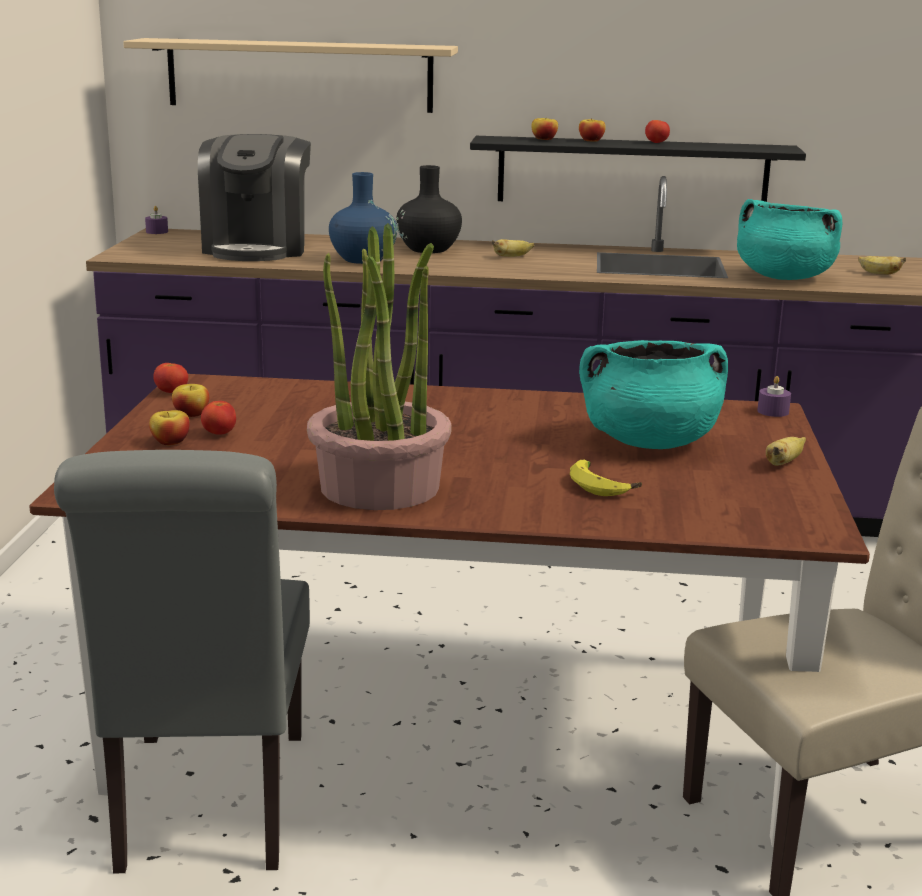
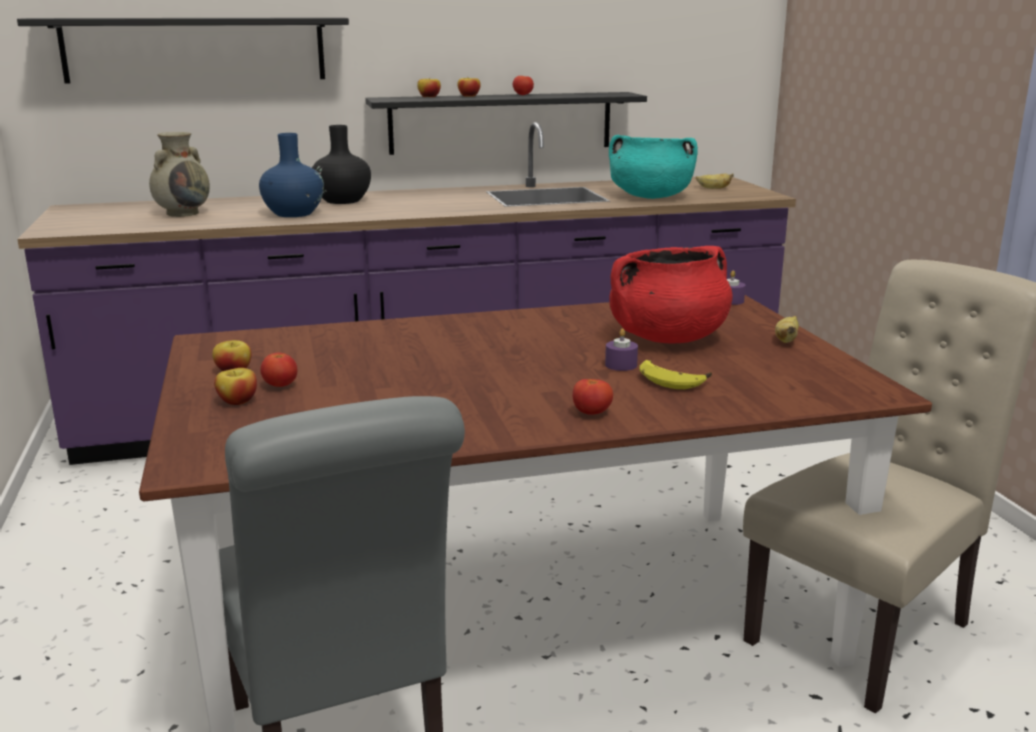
camera: 20 degrees left, 0 degrees up
beige shelf [123,38,458,113] -> black shelf [17,17,349,84]
purple candle [145,206,168,234] -> purple candle moved to [605,329,638,371]
tomato [153,363,188,393] -> tomato moved to [573,379,613,415]
coffee machine [198,134,311,261] -> beige vase [149,132,210,217]
potted plant [307,223,452,510] -> none
banana [492,239,534,257] -> none
turquoise cooking pot [579,340,728,449] -> red cooking pot [609,246,733,343]

